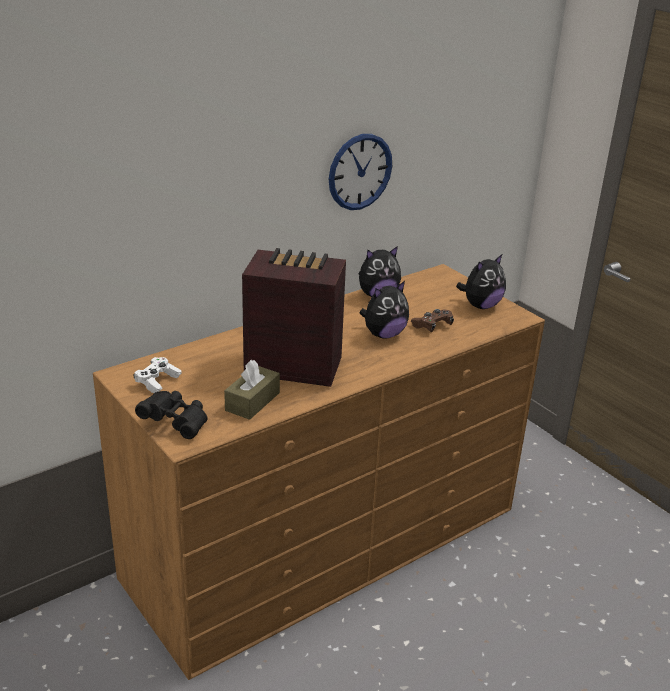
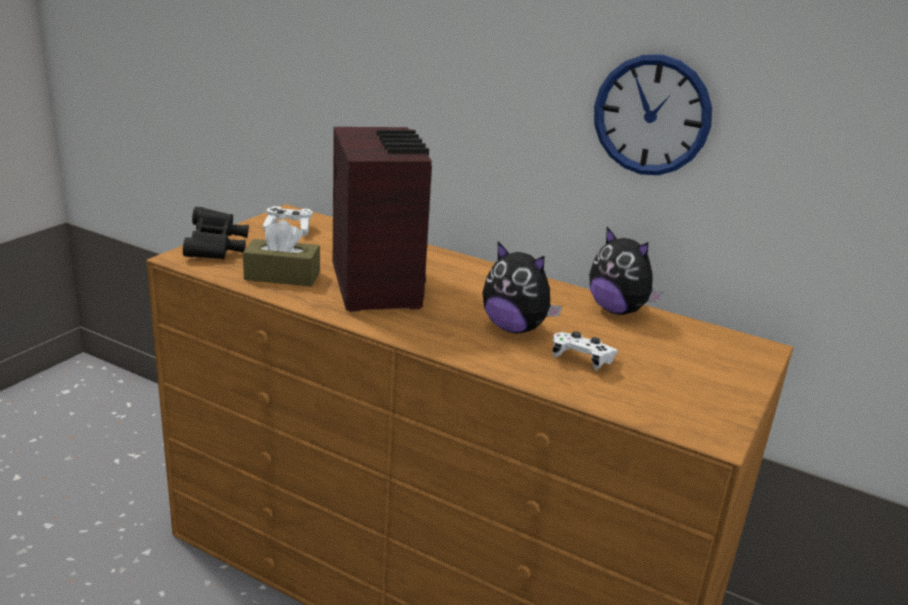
camera: 65 degrees right, 5 degrees down
brown game controller [411,309,454,332] -> white game controller [553,331,618,370]
plush toy [456,254,506,309] -> none

